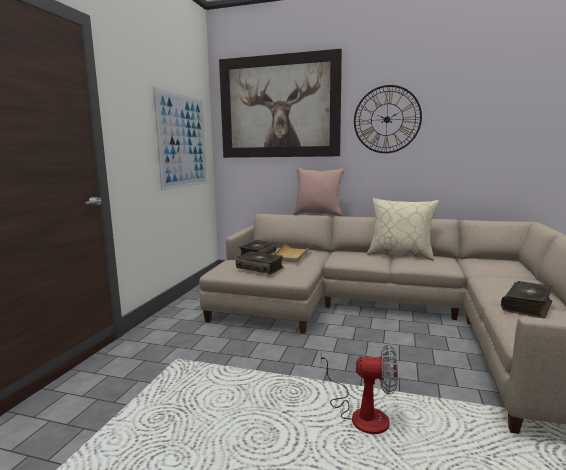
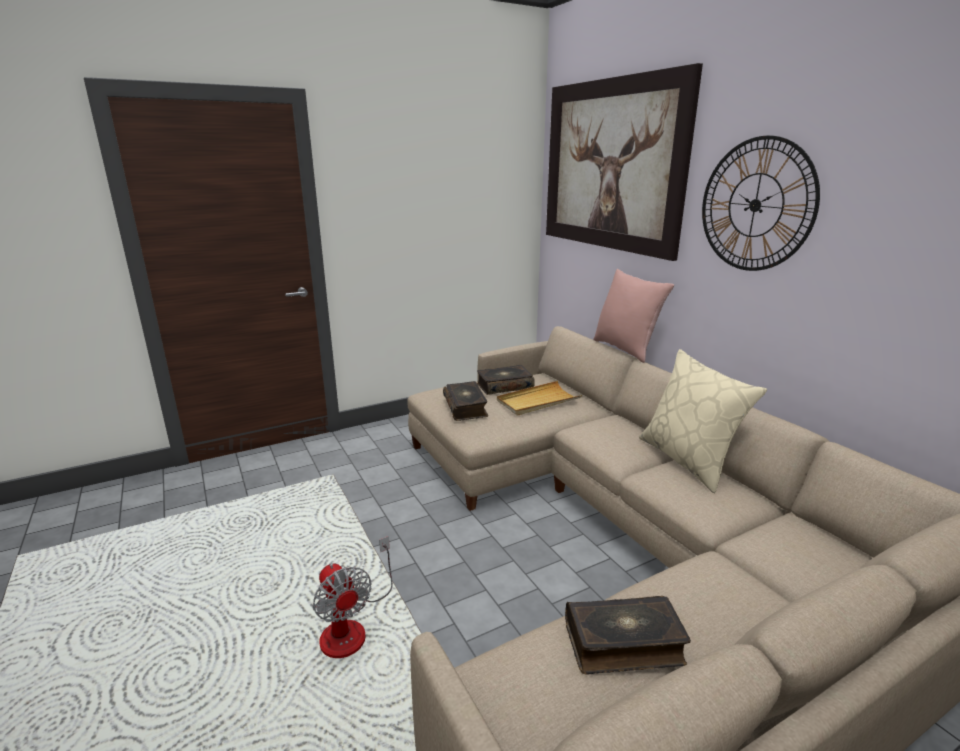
camera: 45 degrees right, 10 degrees up
picture [153,87,208,191] -> none

